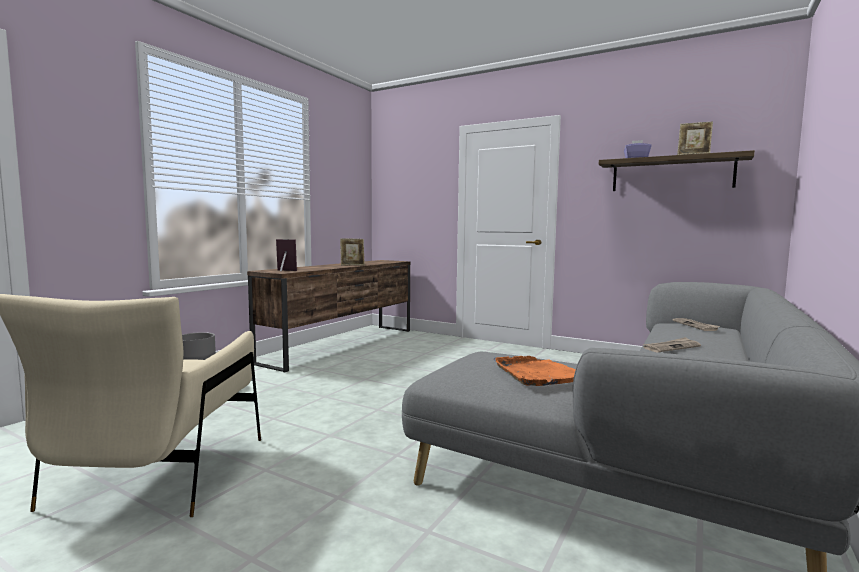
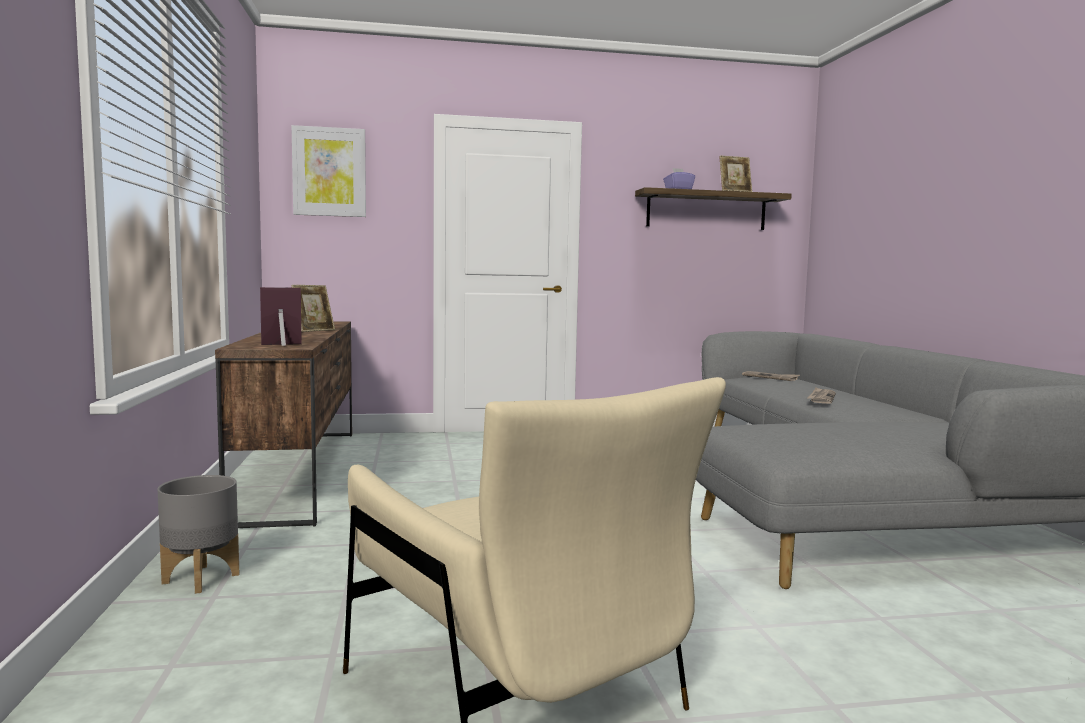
camera: 40 degrees left, 0 degrees up
orange tray [493,356,575,386] -> none
none -> picture [291,125,366,217]

